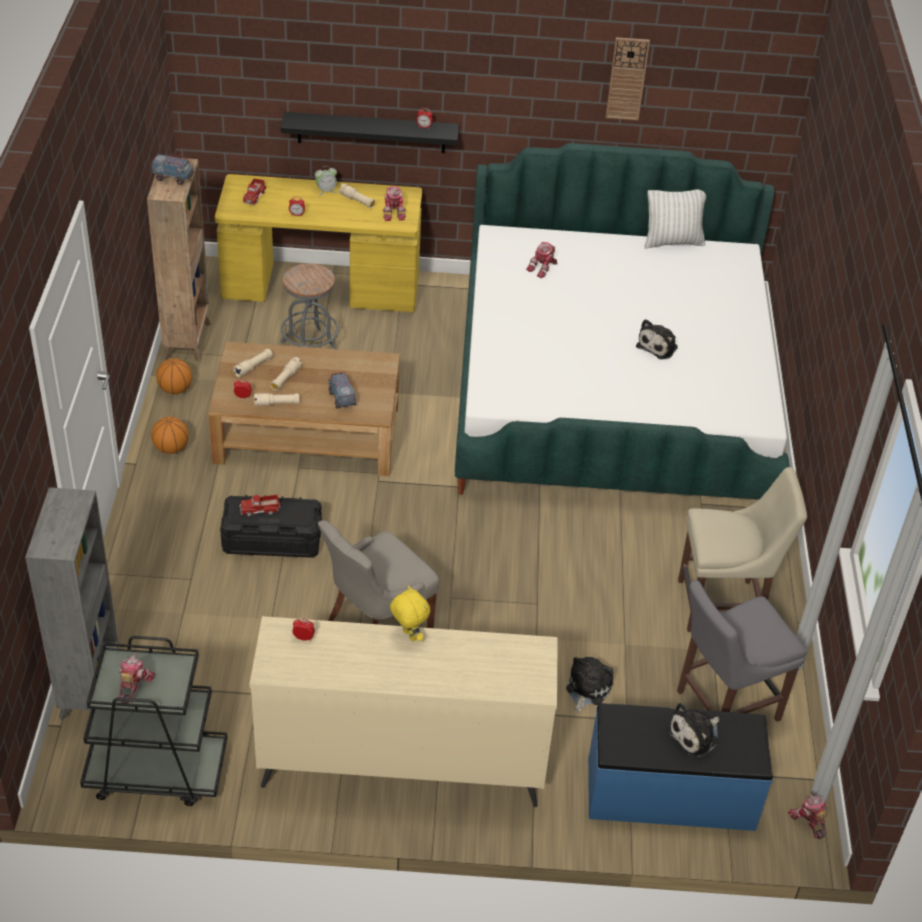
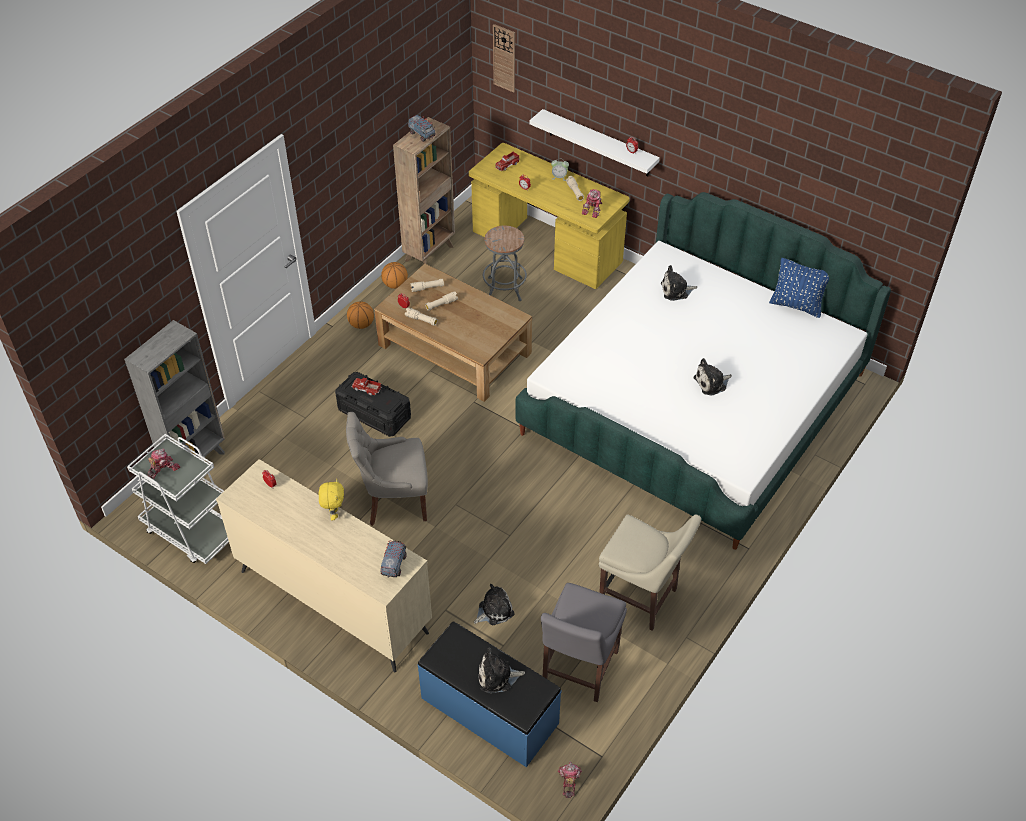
camera: 35 degrees right, 5 degrees up
black cart [80,636,227,806] -> white cart [127,434,229,564]
black shelf [281,112,459,153] -> white shelf [530,109,660,176]
toy truck [328,371,356,408] -> toy truck moved to [381,540,407,578]
toy robot [526,242,557,278] -> plush toy [661,265,697,301]
wall clock [606,37,650,120] -> wall clock moved to [493,24,515,92]
white pillow [644,189,706,248] -> blue pillow [769,258,829,318]
grey chair [677,580,806,722] -> grey chair turned 75 degrees counterclockwise [541,583,627,702]

